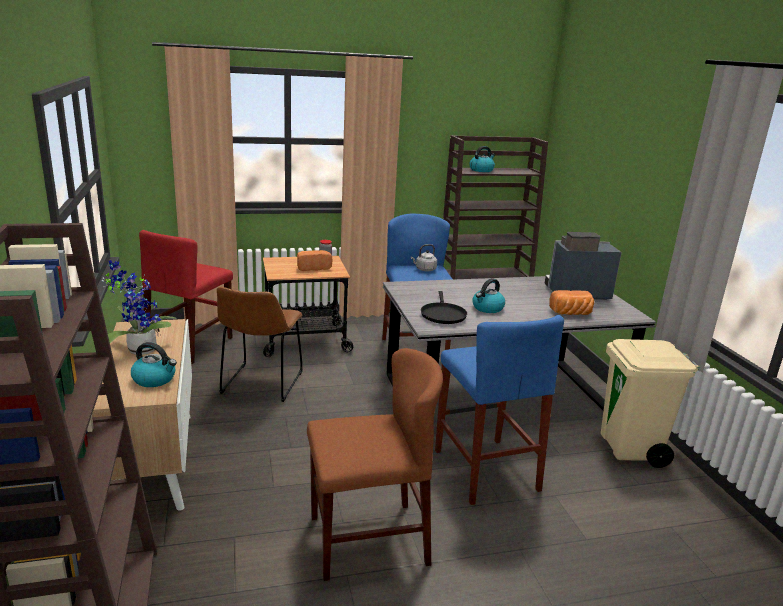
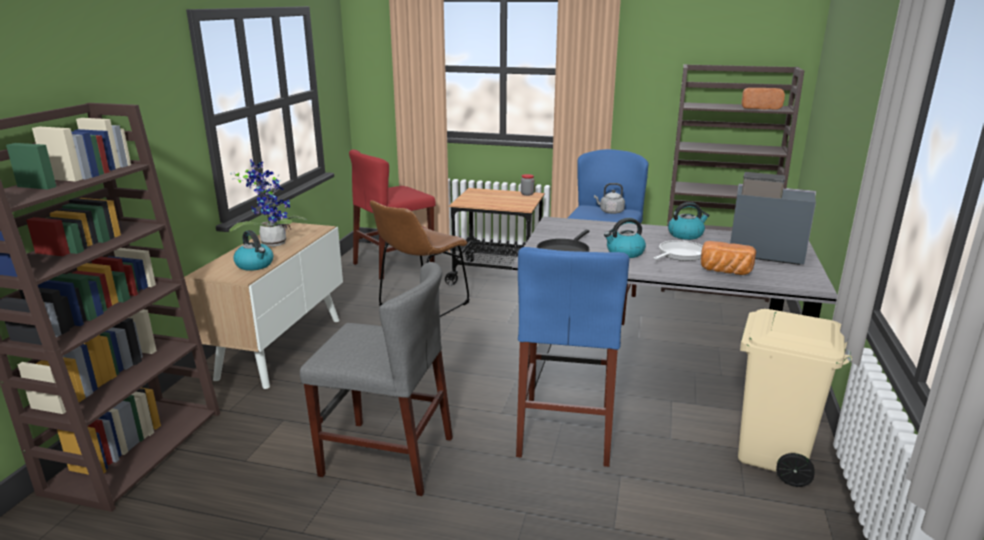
camera: 30 degrees right, 0 degrees up
bread [297,250,332,271] -> bread moved to [742,88,785,110]
brown chair [307,348,443,581] -> grey chair [300,262,453,496]
kettle [469,146,495,172] -> kettle moved to [668,202,710,240]
none -> frying pan [654,240,703,261]

